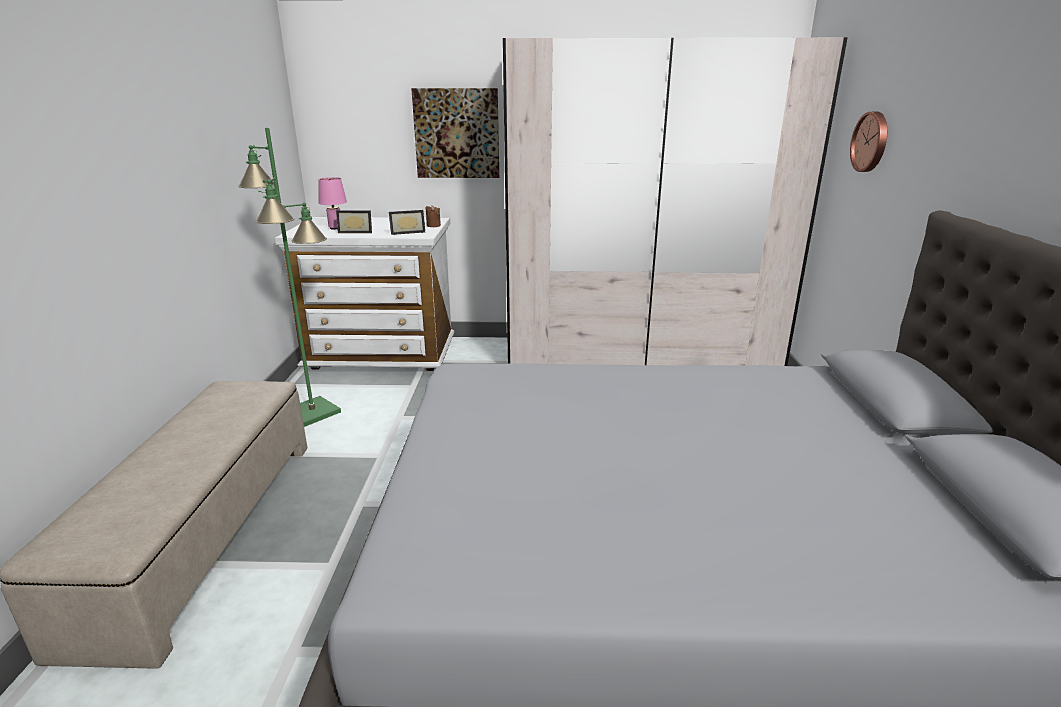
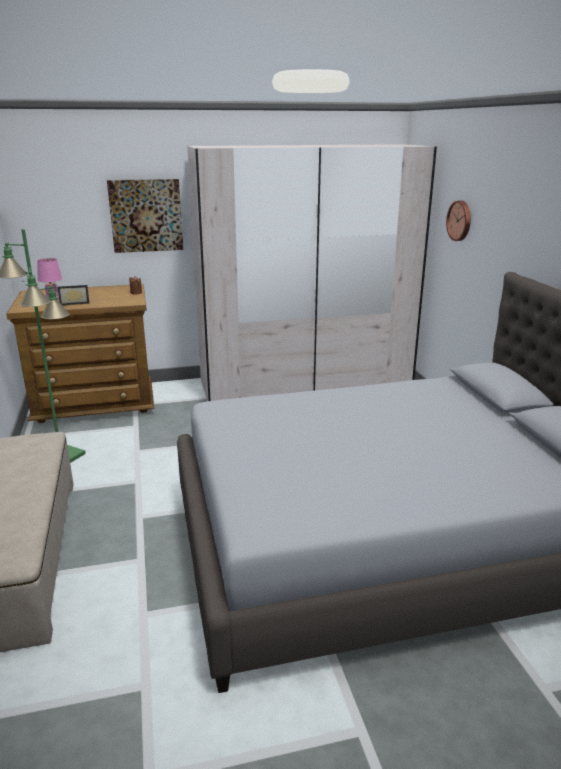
camera: 15 degrees left, 0 degrees up
white dresser [275,217,455,371] -> brown dresser [6,284,154,423]
picture frame [389,210,425,235] -> none

